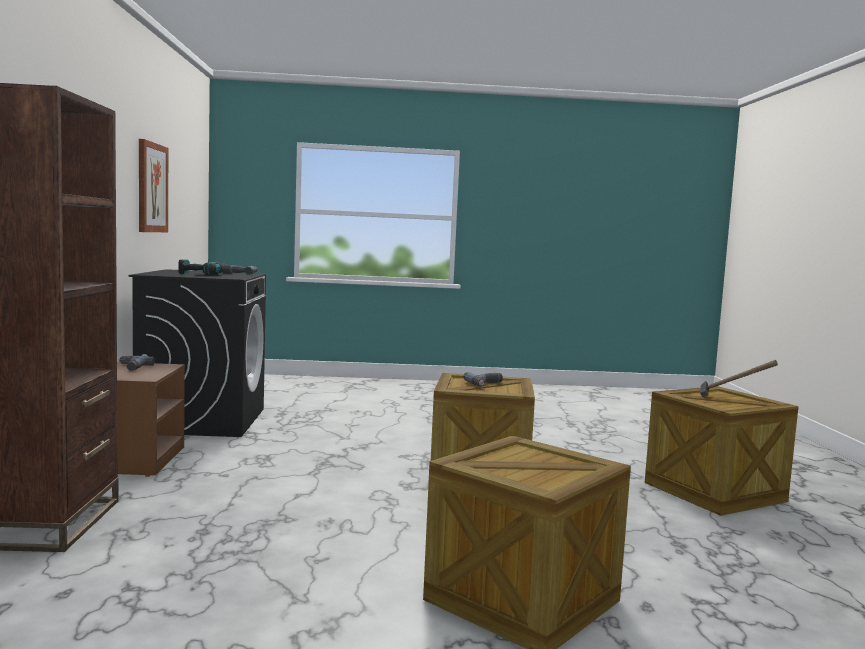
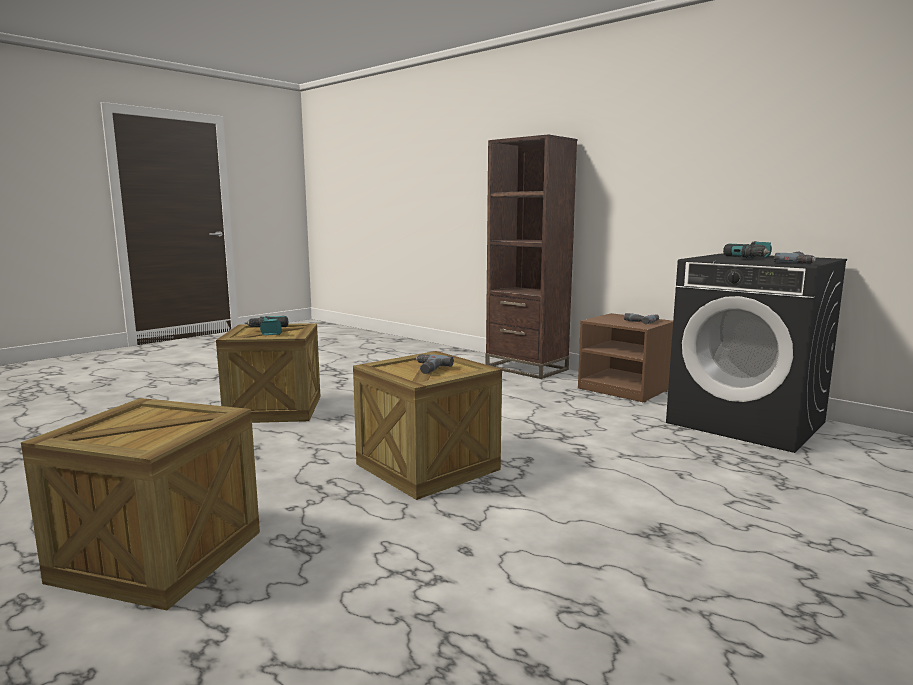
camera: 135 degrees right, 5 degrees up
picture [139,139,168,232] -> none
hammer [700,360,778,397] -> none
none -> power drill [245,316,288,335]

